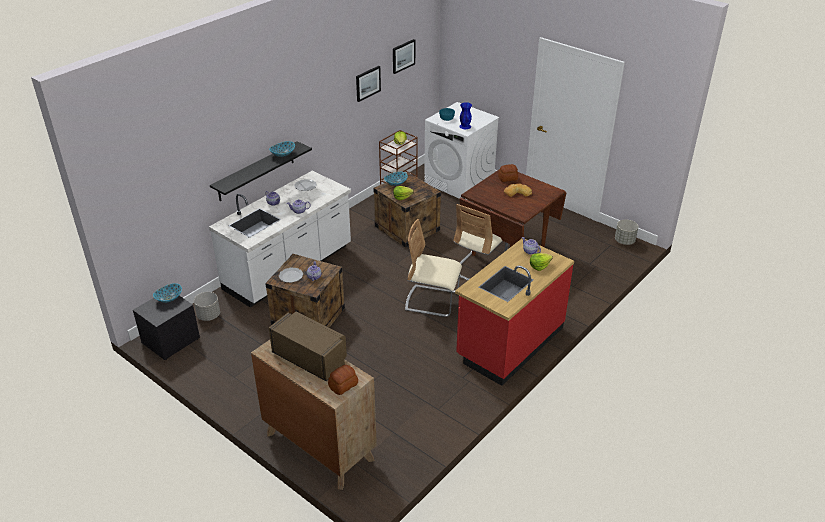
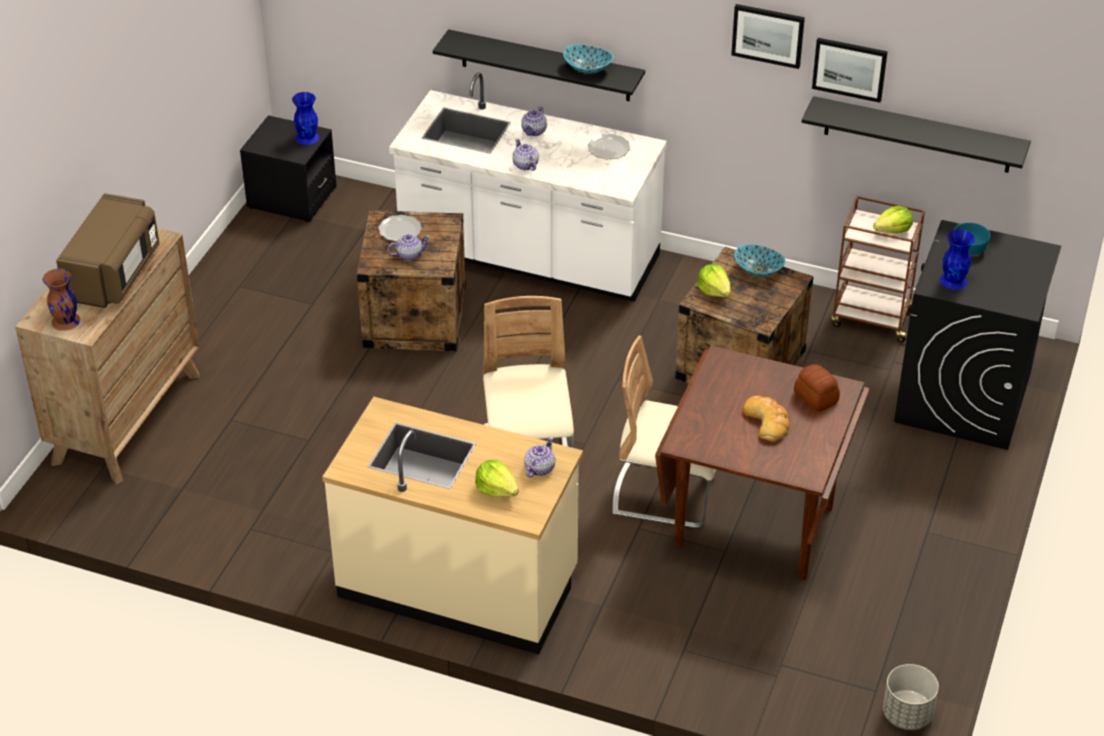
camera: 70 degrees right, 5 degrees up
bowl [153,283,182,303] -> blue vase [292,92,319,145]
grey planter [194,292,220,321] -> none
bread [328,365,358,395] -> brown vase [43,269,80,331]
picture [393,39,415,74] -> picture moved to [731,4,805,69]
white washing machine [424,102,499,200] -> black washing machine [894,220,1061,450]
red counter [455,239,574,386] -> beige counter [322,397,583,654]
none -> black shelf [802,96,1031,173]

